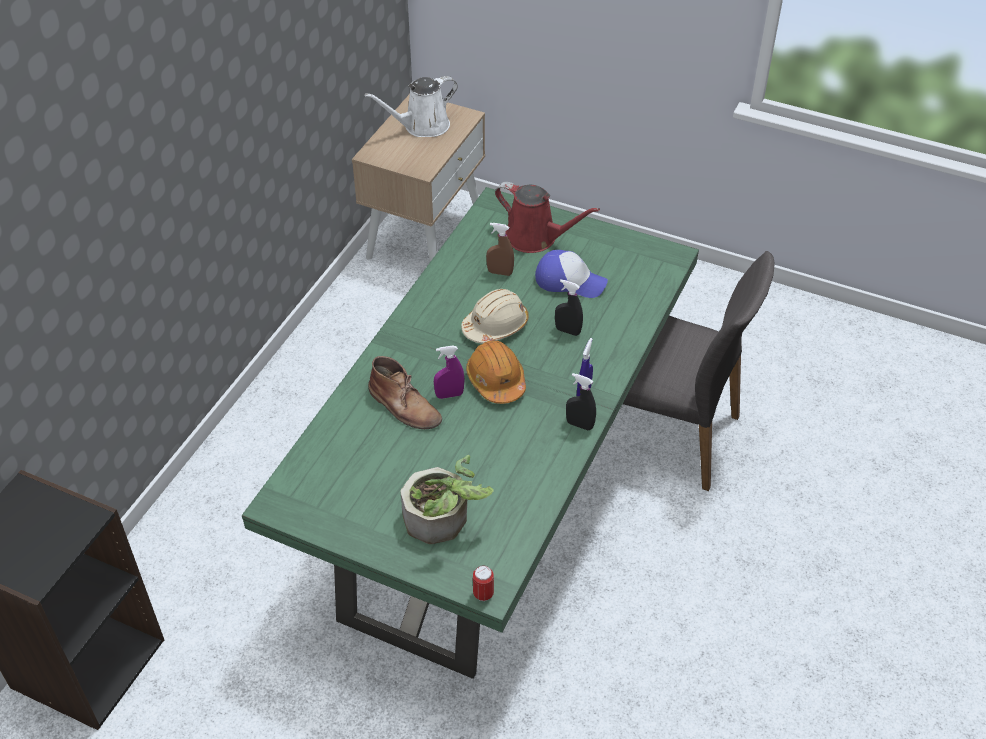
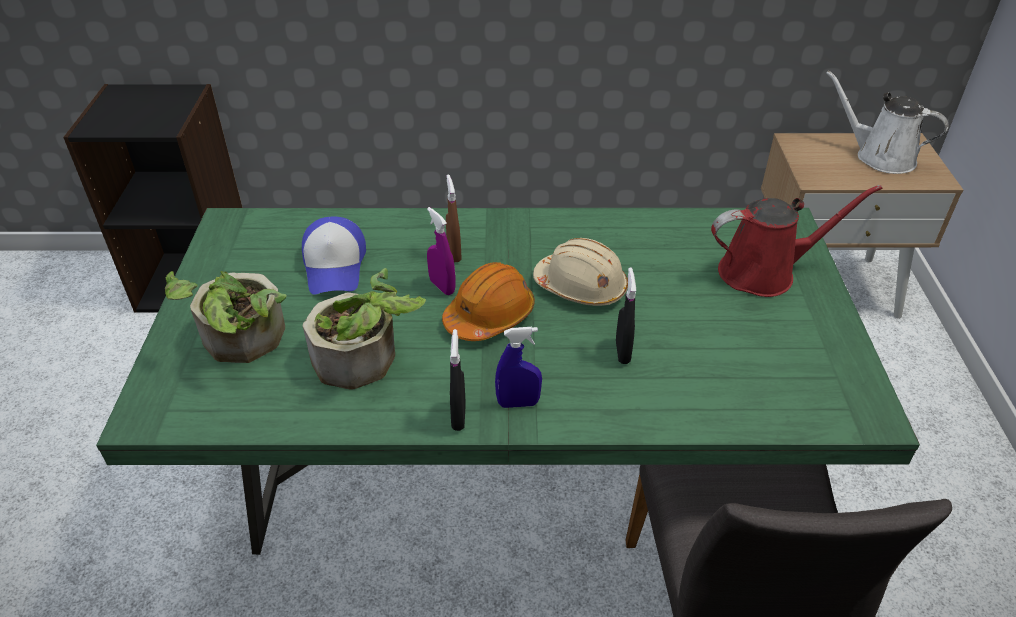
camera: 65 degrees right, 5 degrees down
brown boot [368,356,442,429] -> none
can [473,565,494,601] -> none
brown spray bottle [486,223,514,276] -> brown spray bottle moved to [446,175,462,262]
red watering can [495,182,600,253] -> red watering can turned 105 degrees counterclockwise [711,185,883,297]
cap [535,250,608,298] -> cap moved to [302,217,366,295]
none -> potted plant [303,268,426,390]

